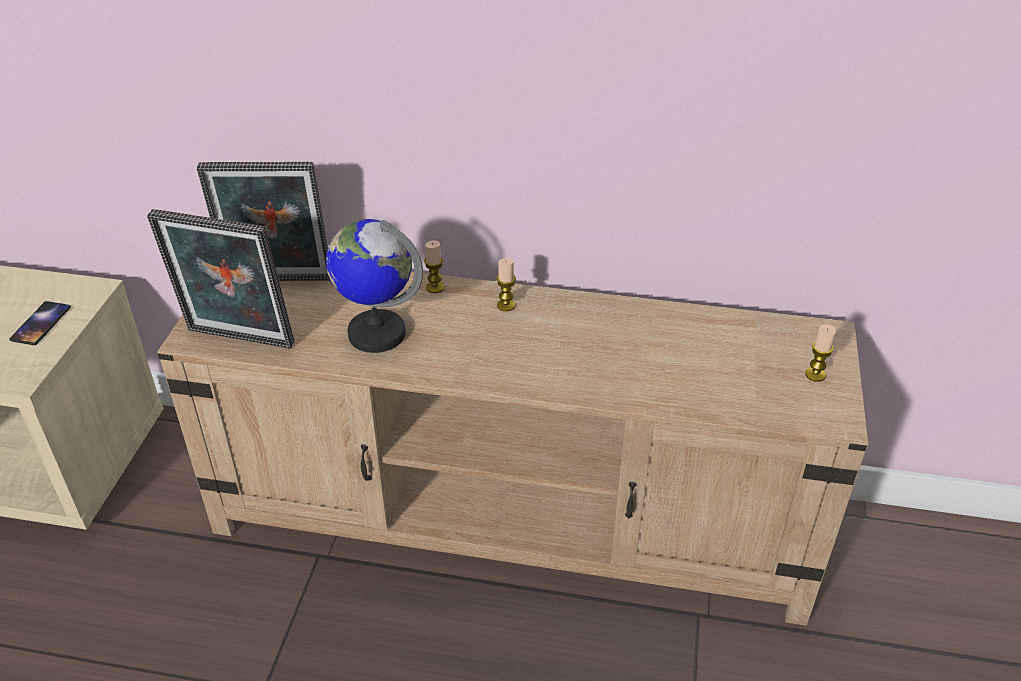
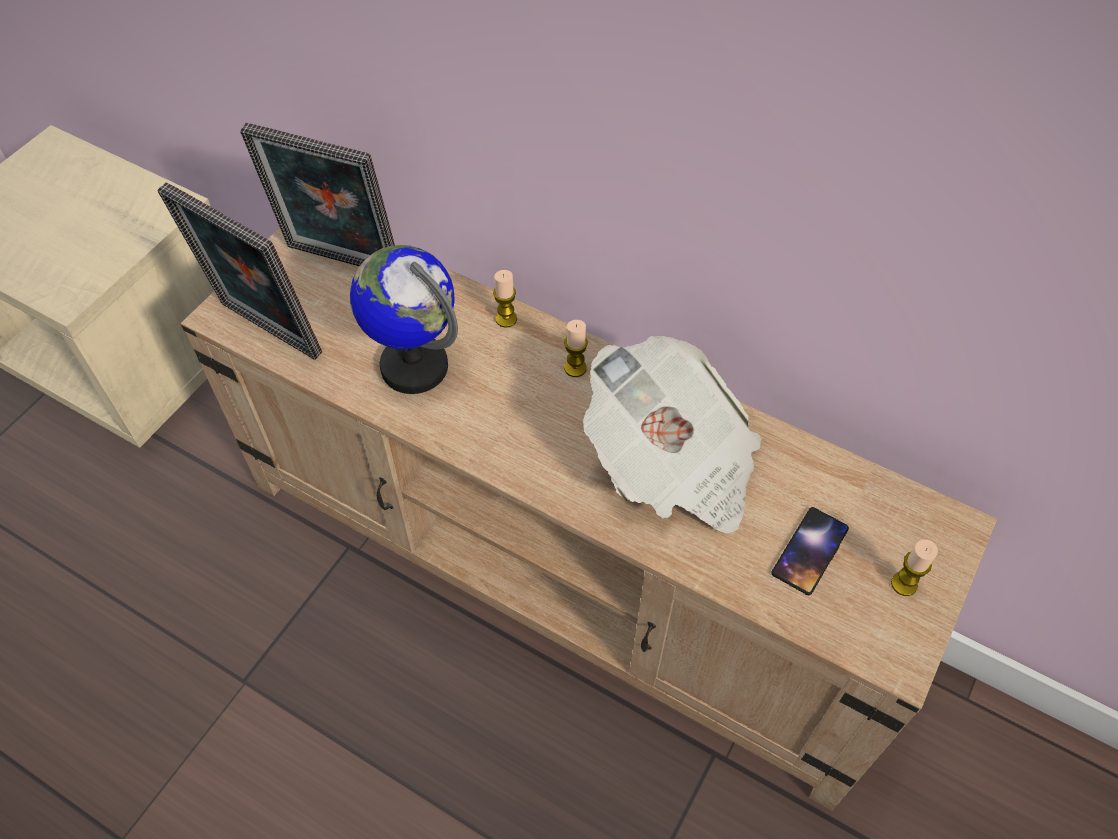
camera: 20 degrees right, 15 degrees up
phone [9,301,71,345] -> phone moved to [771,507,849,595]
none -> newspaper [583,336,762,533]

